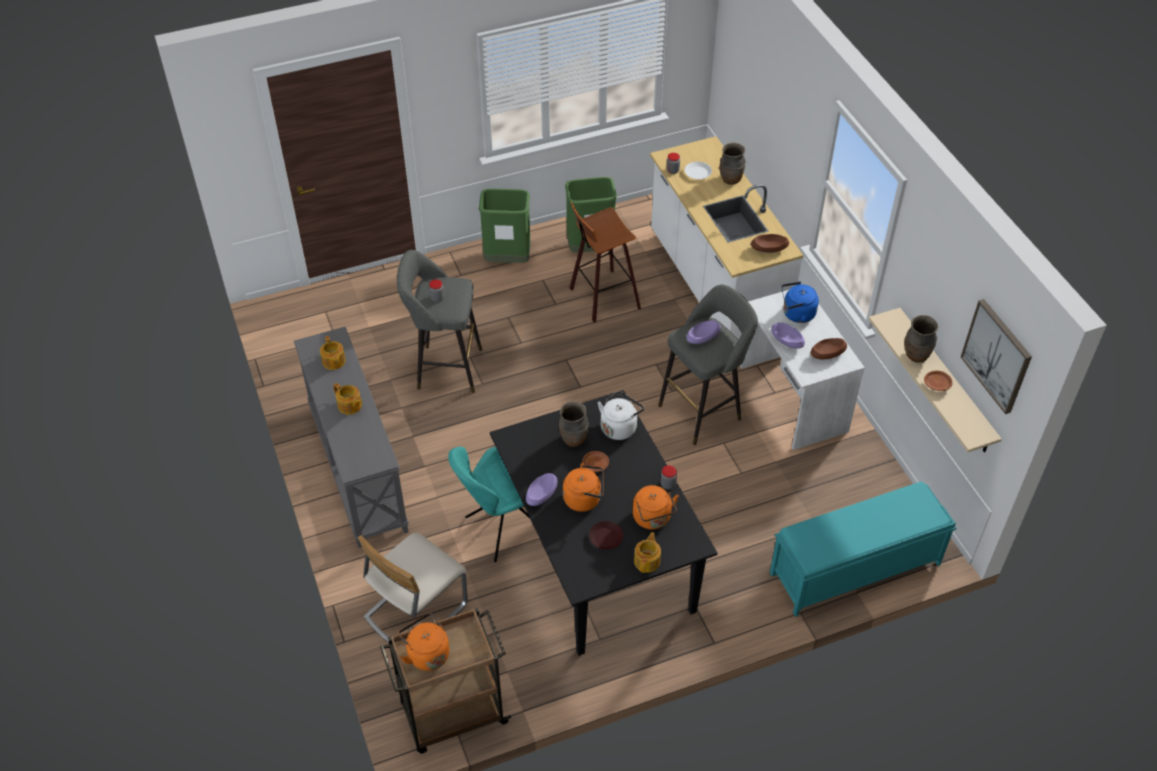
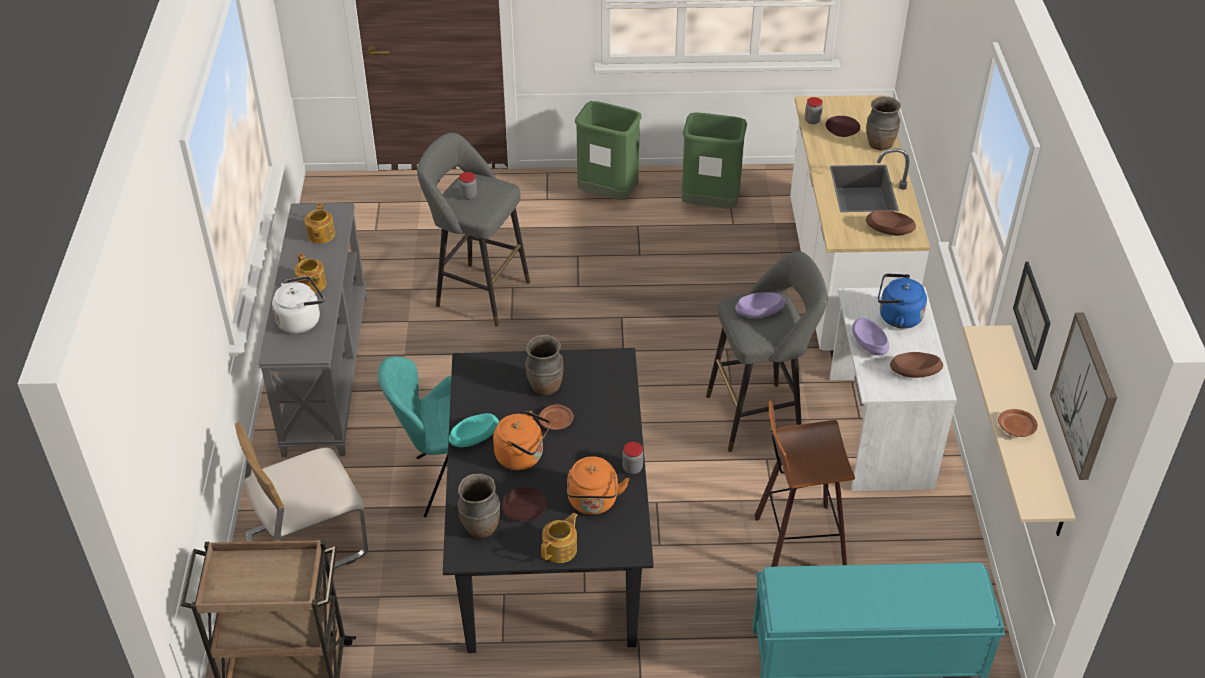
camera: 20 degrees right, 5 degrees down
orange kettle [398,613,449,671] -> none
purple bowl [526,473,558,506] -> turquoise bowl [449,413,499,447]
stool [570,202,641,323] -> stool moved to [755,400,855,567]
white kettle [598,391,644,440] -> white kettle moved to [272,276,324,334]
white plate [685,162,712,180] -> brown plate [825,116,860,137]
brown vase [904,315,938,363] -> brown vase moved to [458,474,500,538]
none -> picture [1013,262,1051,370]

